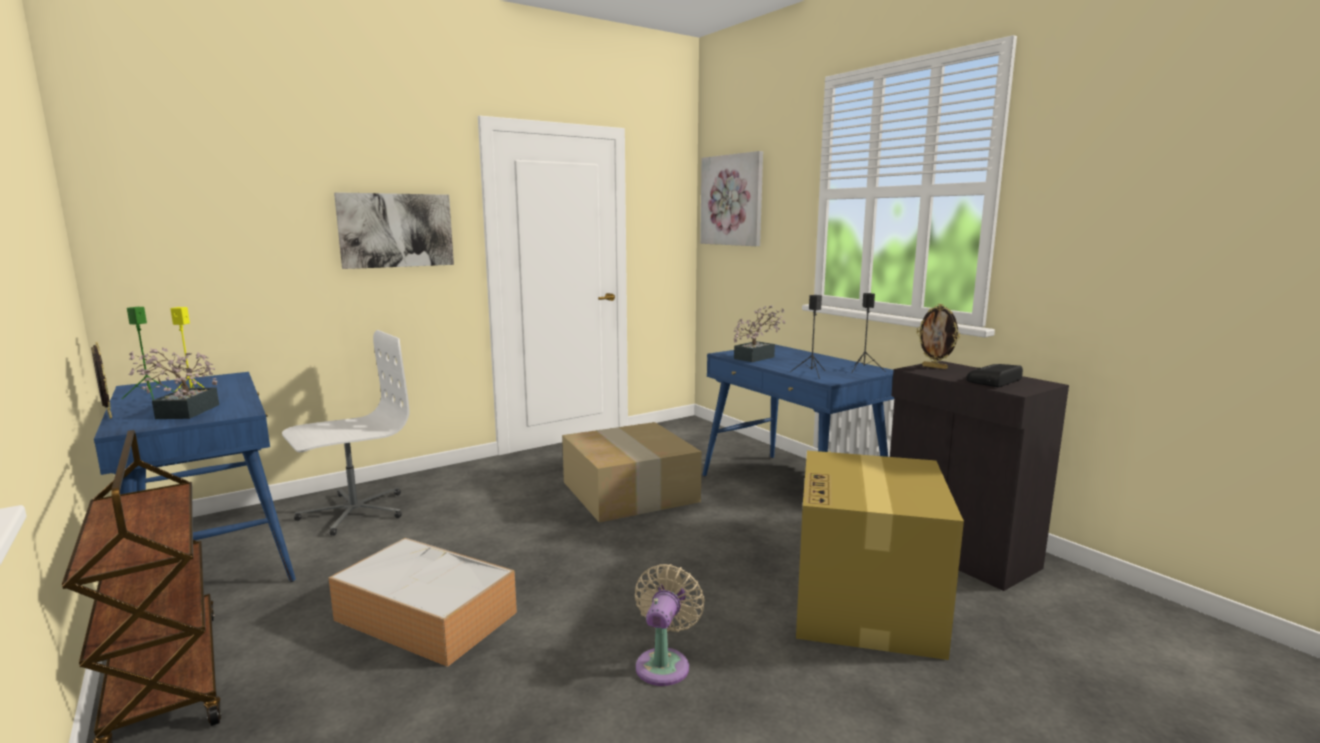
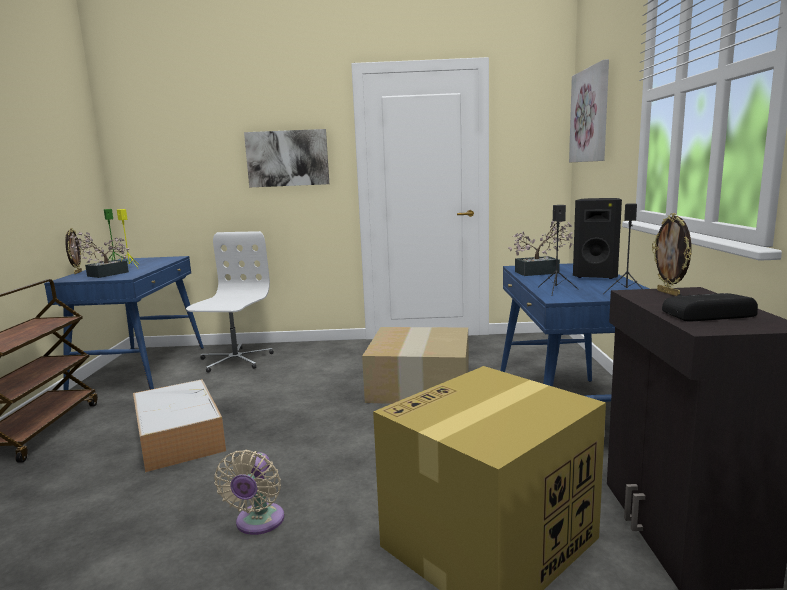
camera: 35 degrees right, 0 degrees up
white office chair [282,330,409,536] -> white office chair turned 75 degrees counterclockwise [186,231,274,373]
beige fan [635,564,705,686] -> beige fan turned 135 degrees clockwise [214,450,284,535]
none -> black speaker [573,198,622,279]

